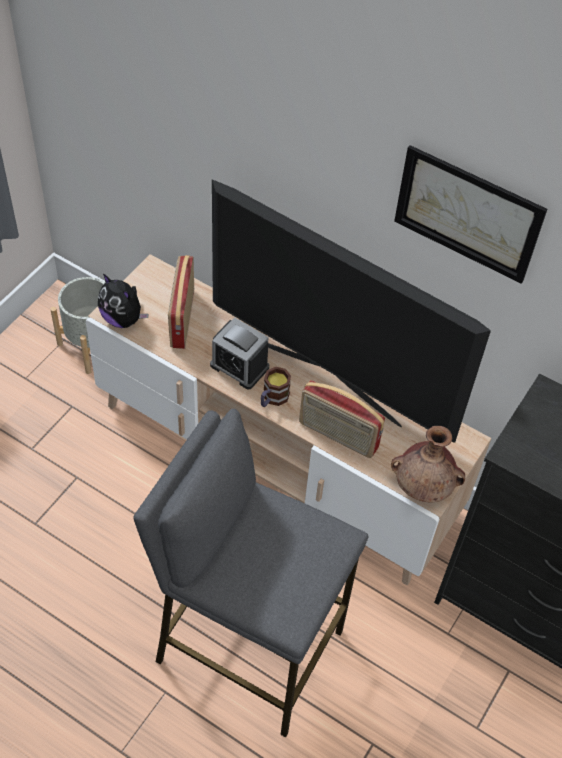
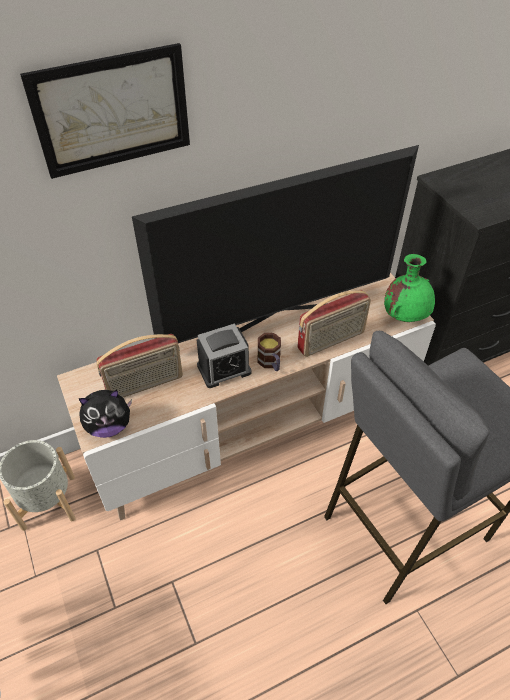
camera: 55 degrees left, 5 degrees down
radio [168,255,194,349] -> radio turned 60 degrees counterclockwise [96,334,183,397]
brown vase [391,426,465,503] -> green vase [384,254,435,322]
picture [394,145,547,284] -> picture moved to [20,43,190,179]

